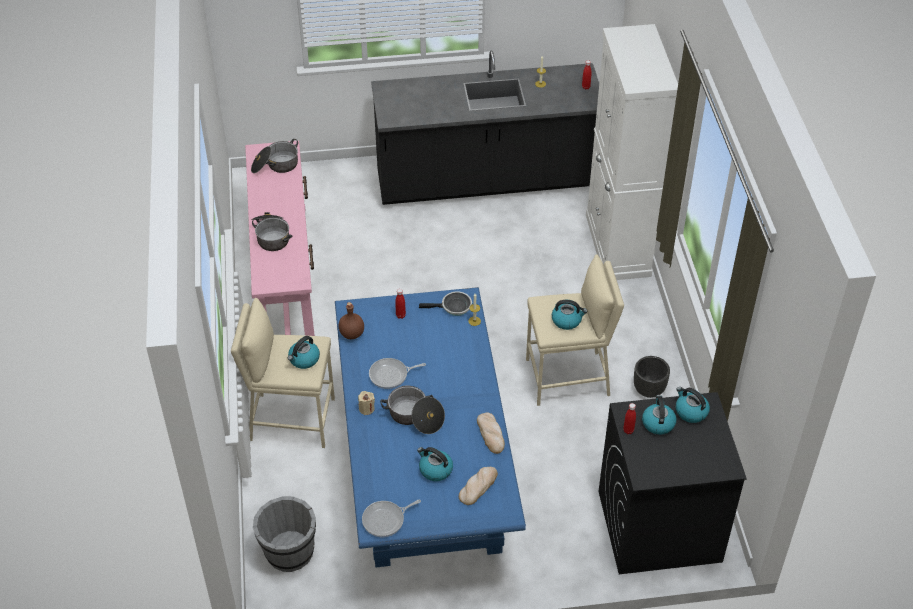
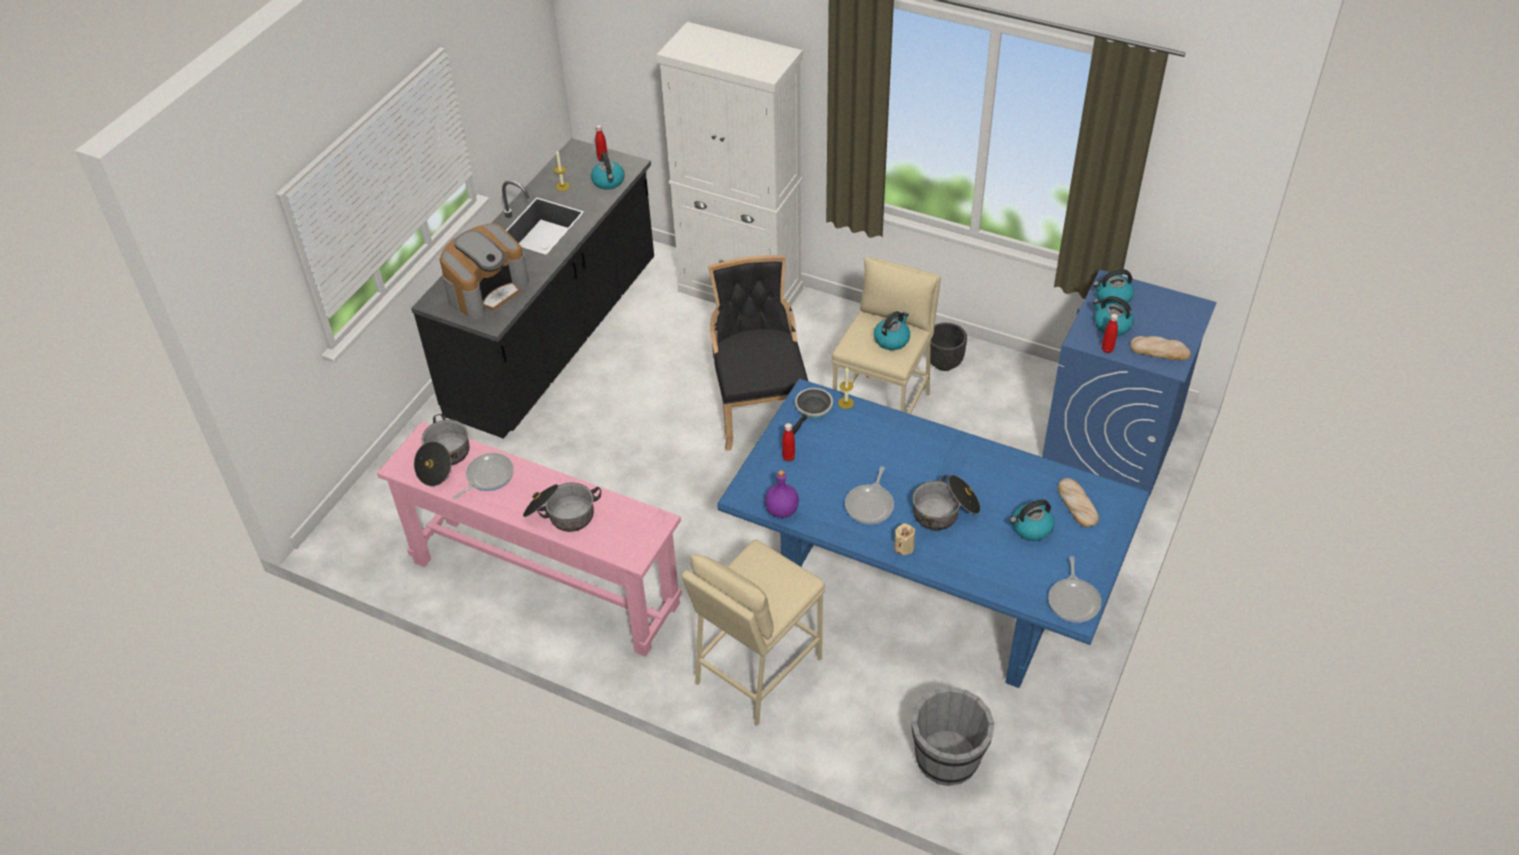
camera: 55 degrees left, 0 degrees up
kettle [288,336,320,369] -> kettle moved to [591,152,625,190]
brown bottle [339,302,364,339] -> purple bottle [765,470,799,518]
bread [477,412,505,454] -> bread moved to [1130,336,1191,360]
black washing machine [599,392,747,574] -> blue washing machine [1042,270,1217,497]
none -> coffee machine [440,223,529,319]
none -> frying pan [453,453,514,499]
none -> black chair [708,255,808,451]

